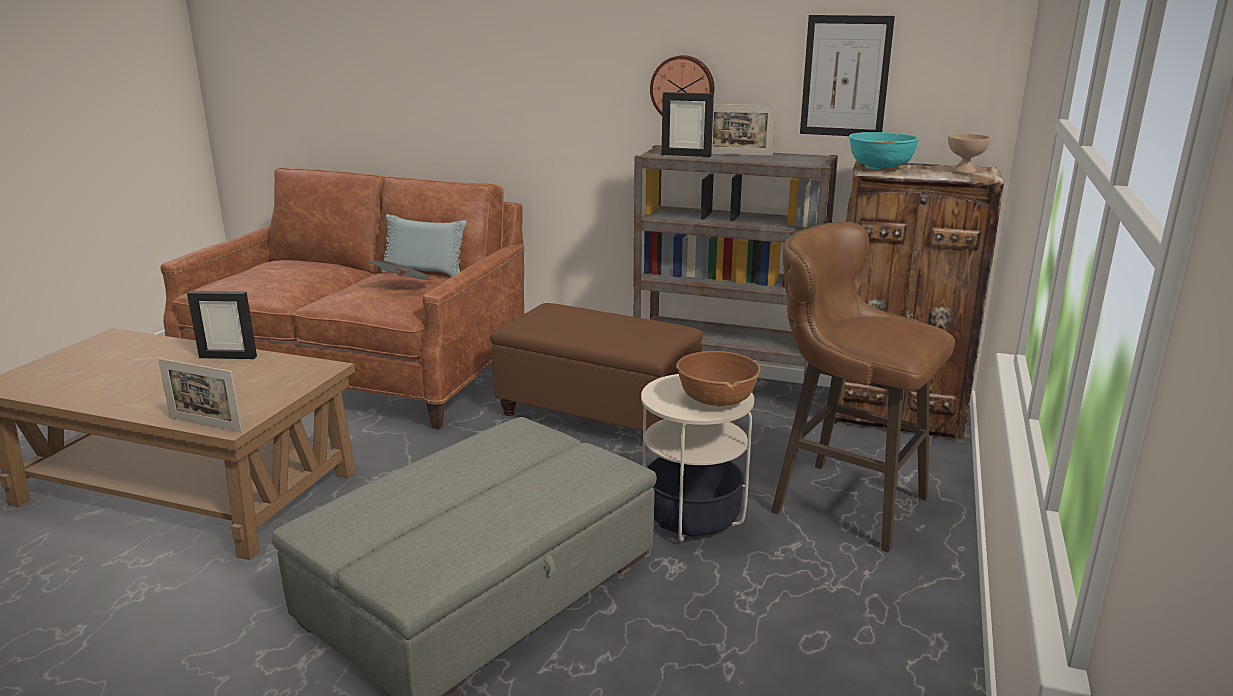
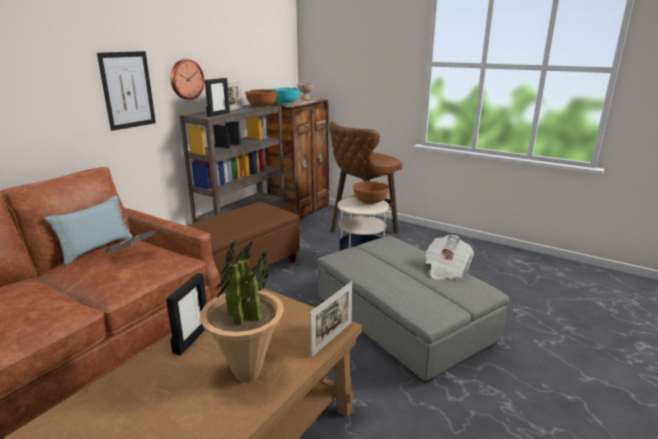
camera: 75 degrees left, 0 degrees up
picture [800,15,895,136] -> picture moved to [97,51,156,131]
none -> potted plant [200,238,284,382]
none -> brown bowl [245,89,278,107]
none -> newspaper [425,235,474,279]

